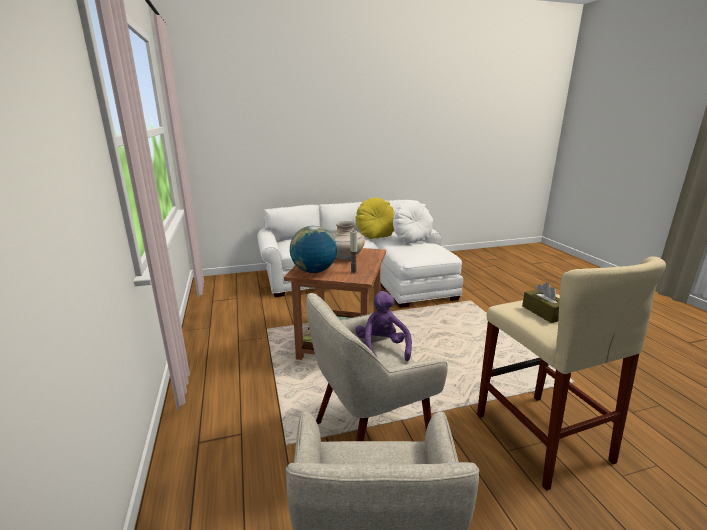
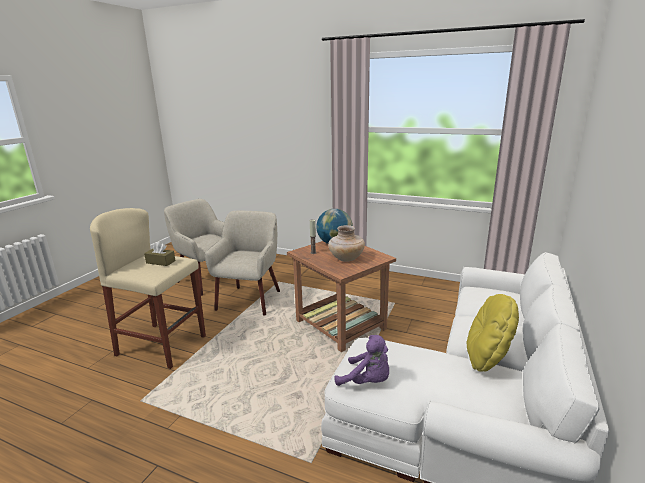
camera: 130 degrees right, 0 degrees up
purple plush toy [355,291,412,361] -> purple plush toy moved to [335,335,389,386]
white pillow [393,200,433,243] -> none

